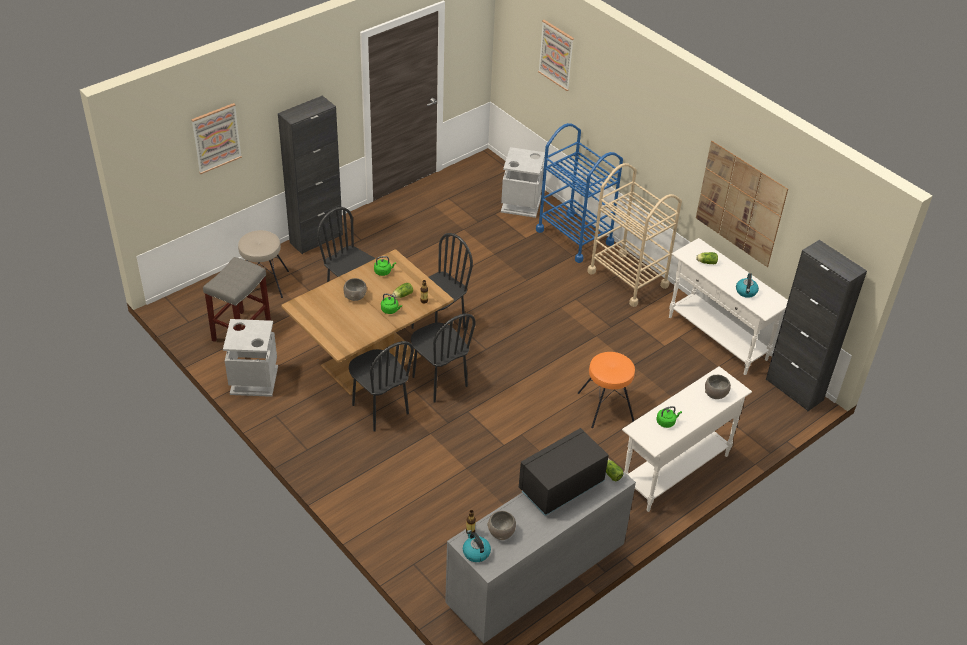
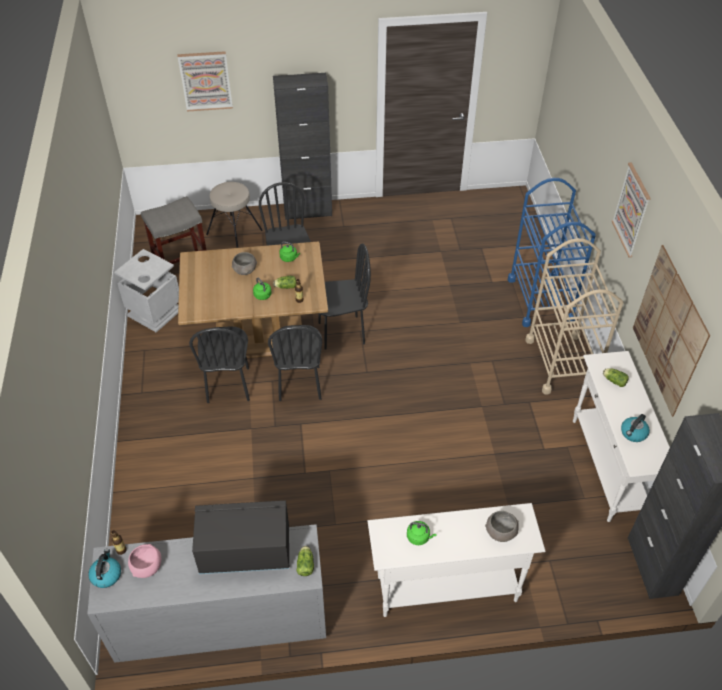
camera: 35 degrees right, 5 degrees up
grey bowl [487,511,516,540] -> pink bowl [128,544,161,578]
grey trash can [501,147,545,218] -> none
picture [538,20,574,91] -> picture moved to [611,162,651,258]
orange stool [577,352,635,428] -> none

